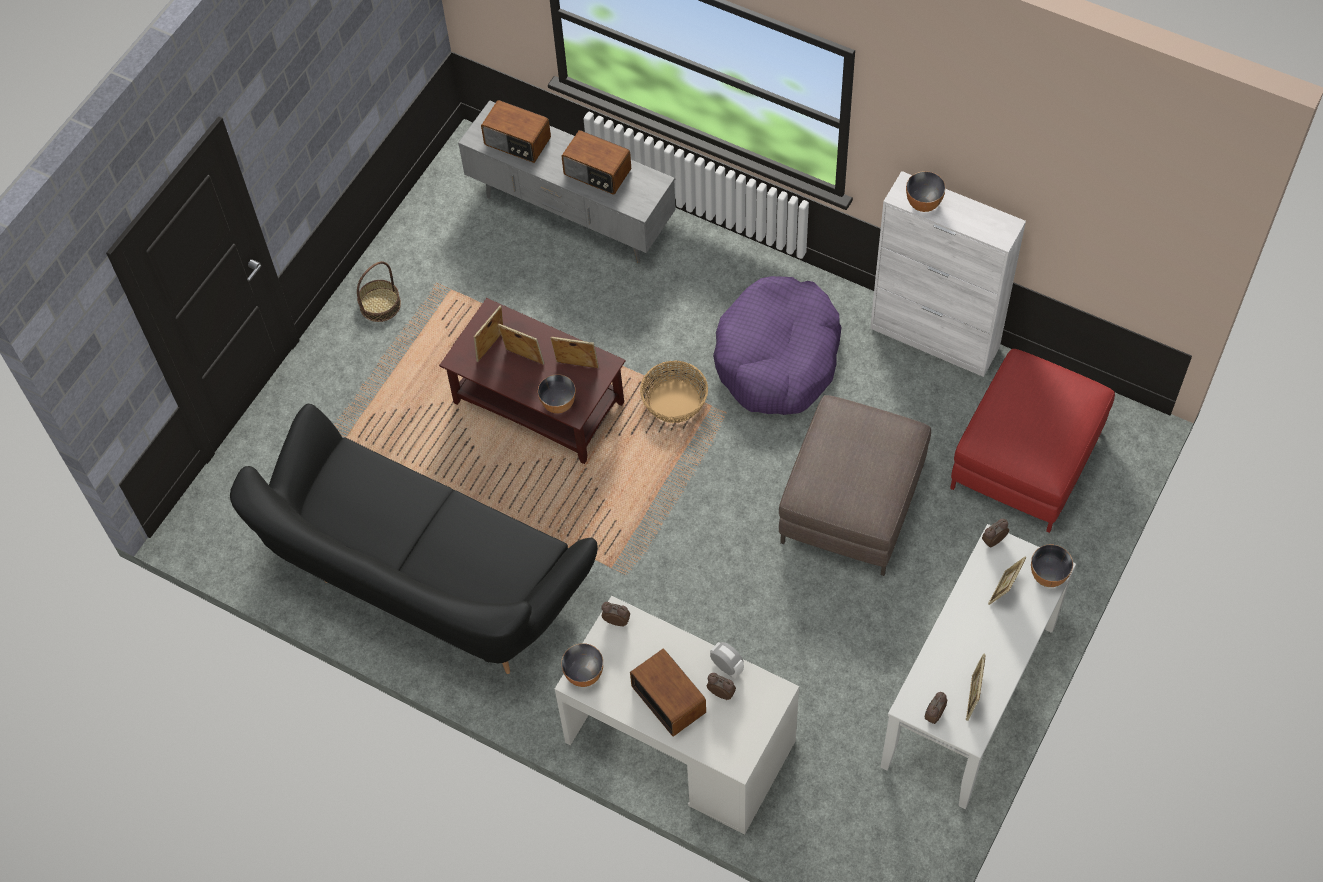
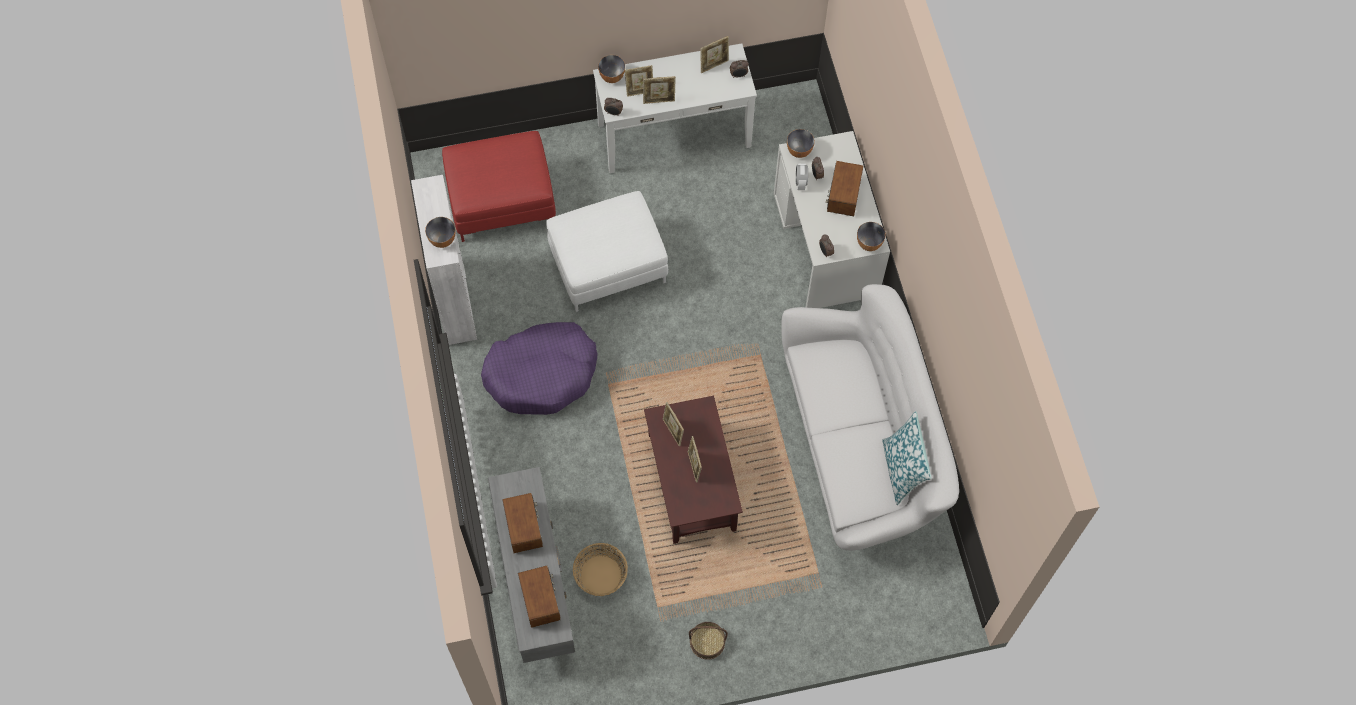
camera: 135 degrees left, 5 degrees up
black sofa [230,404,598,674] -> white sofa [781,284,959,551]
picture frame [474,306,503,362] -> picture frame moved to [643,76,676,104]
bowl [538,374,576,413] -> bowl moved to [787,129,815,158]
basket [640,361,708,423] -> basket moved to [573,543,628,596]
brown ottoman [779,395,931,576] -> white ottoman [546,191,668,312]
none -> pillow [882,411,931,505]

